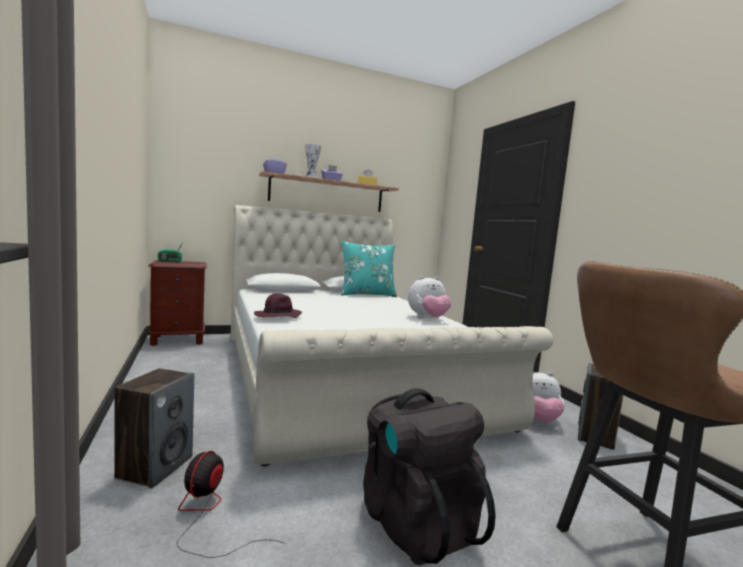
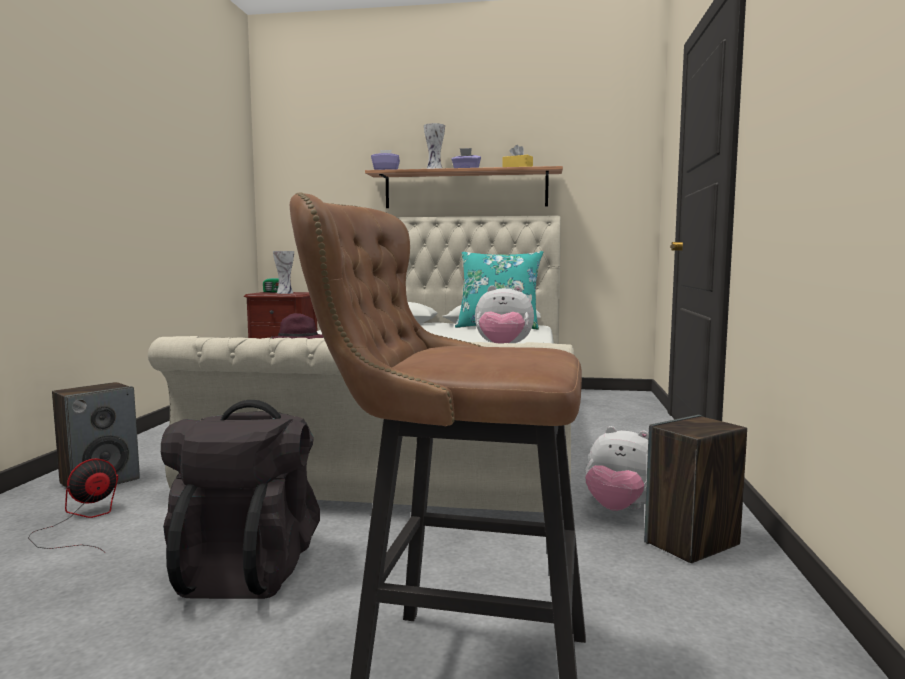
camera: 30 degrees right, 0 degrees up
none -> vase [273,251,294,294]

